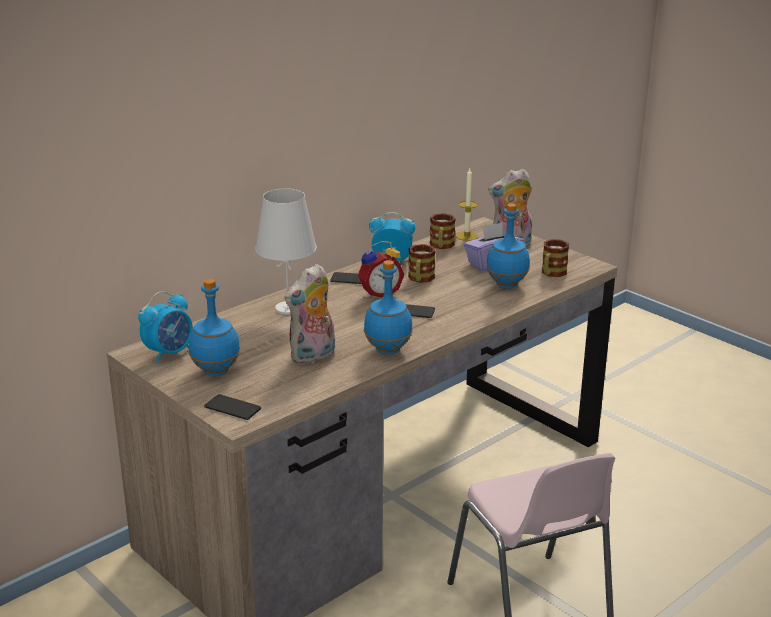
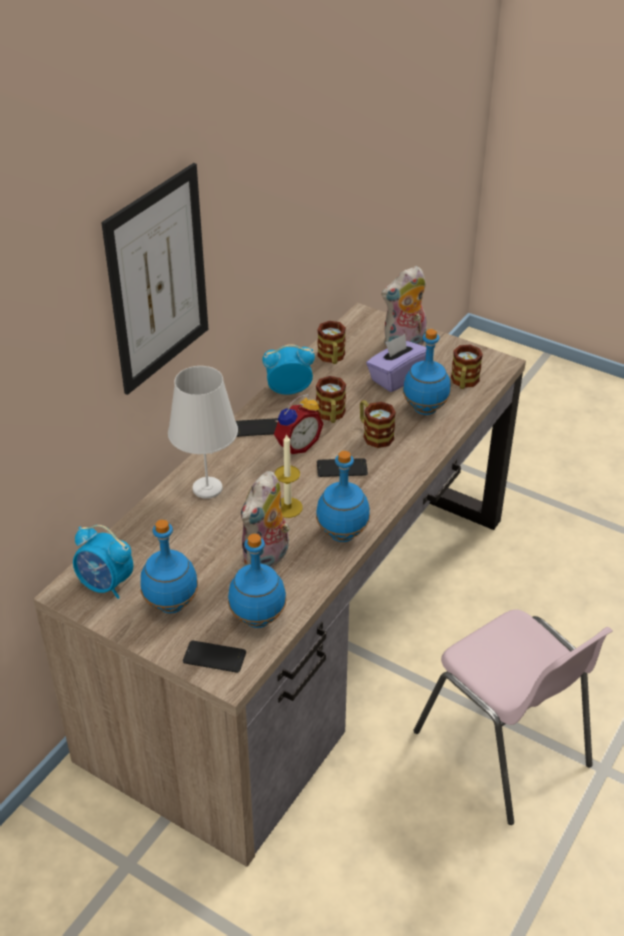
camera: 15 degrees left, 15 degrees up
alarm clock [138,291,193,363] -> alarm clock turned 90 degrees clockwise [73,525,133,599]
candle [456,167,478,241] -> candle moved to [275,433,303,518]
none -> picture [101,163,208,395]
none -> blue bottle [228,534,286,628]
none -> mug [360,400,396,448]

